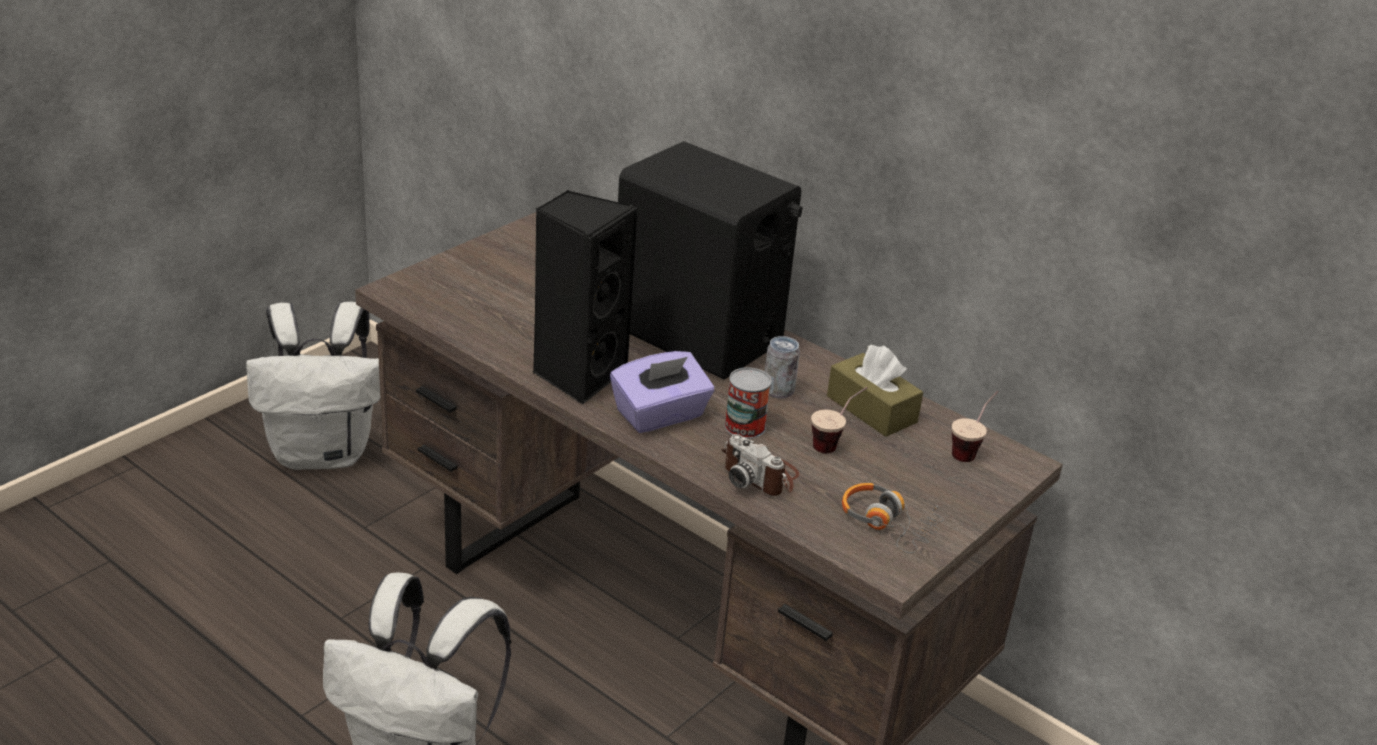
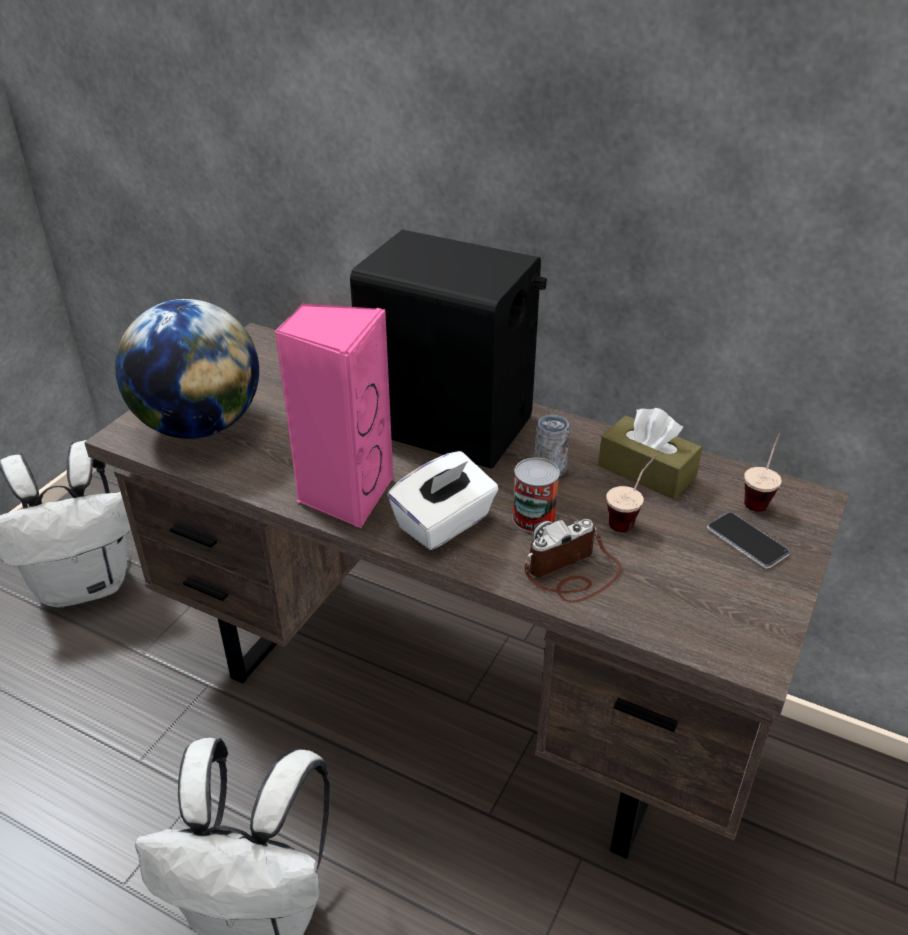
camera: 10 degrees left, 5 degrees up
black speaker [533,190,638,405] -> pink speaker [274,302,394,528]
purple tissue box [610,351,714,433] -> white tissue box [387,451,498,550]
camera [722,434,800,496] -> camera turned 120 degrees clockwise [524,519,622,603]
headphones [842,483,944,553] -> none
none -> globe [115,299,259,439]
none -> phone [707,512,790,569]

